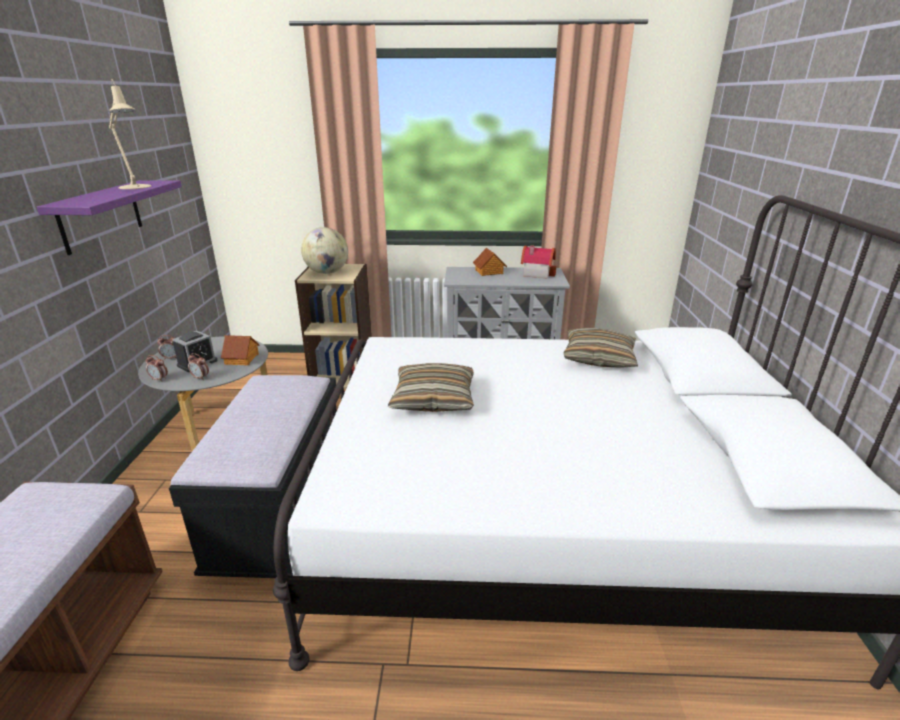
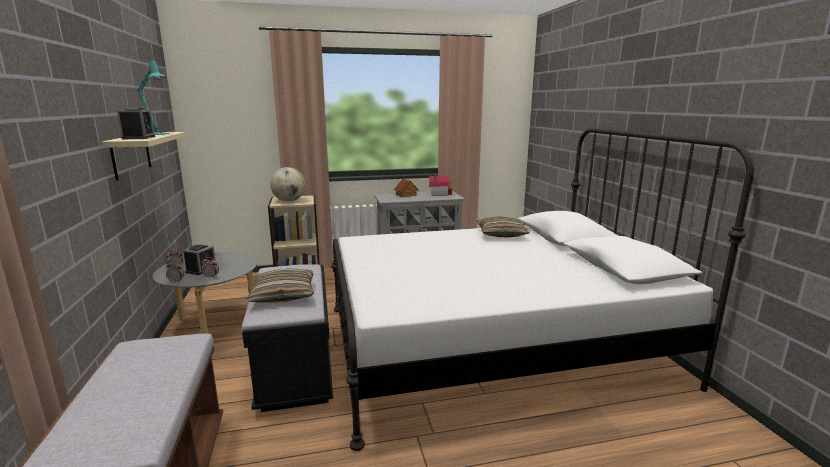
camera: 15 degrees left, 10 degrees down
purple shelf [37,180,182,255] -> beige shelf [102,132,185,181]
beige table lamp [109,80,151,189] -> turquoise table lamp [137,56,169,135]
toy house [221,335,260,365] -> none
pillow [388,363,474,412] -> pillow moved to [246,268,314,303]
none -> alarm clock [117,107,155,139]

